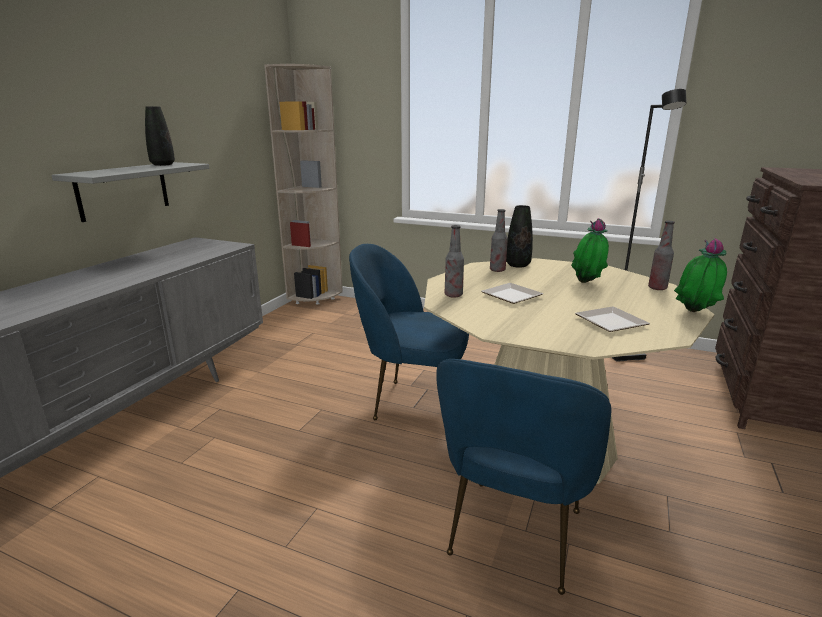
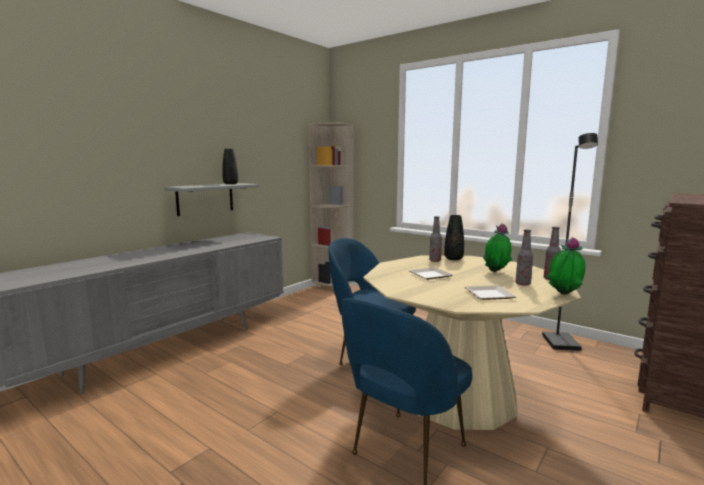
camera: 15 degrees right, 10 degrees down
bottle [445,225,464,298] -> bottle moved to [516,229,533,286]

